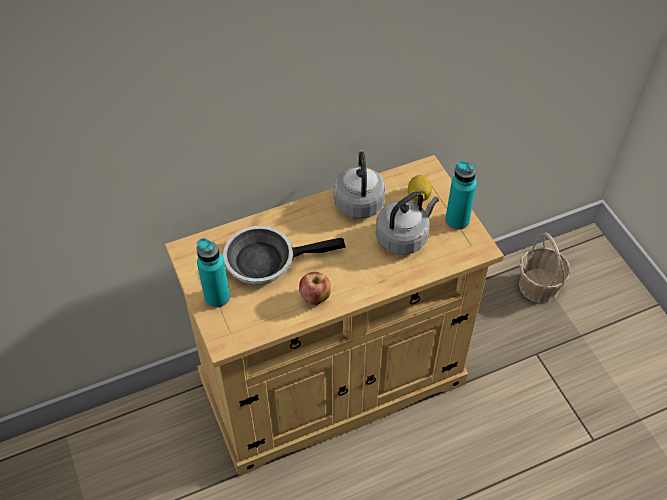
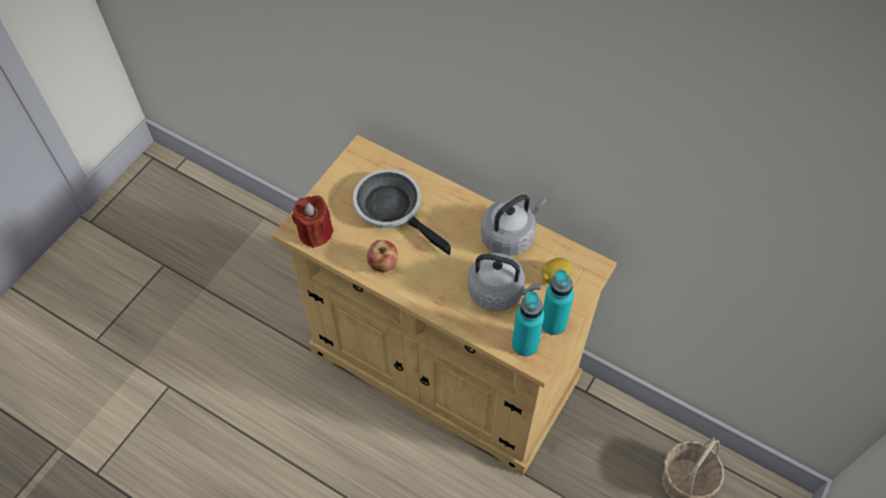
camera: 55 degrees right, 5 degrees up
turquoise bottle [197,238,230,308] -> turquoise bottle moved to [512,291,544,356]
none -> red candle [292,195,334,248]

